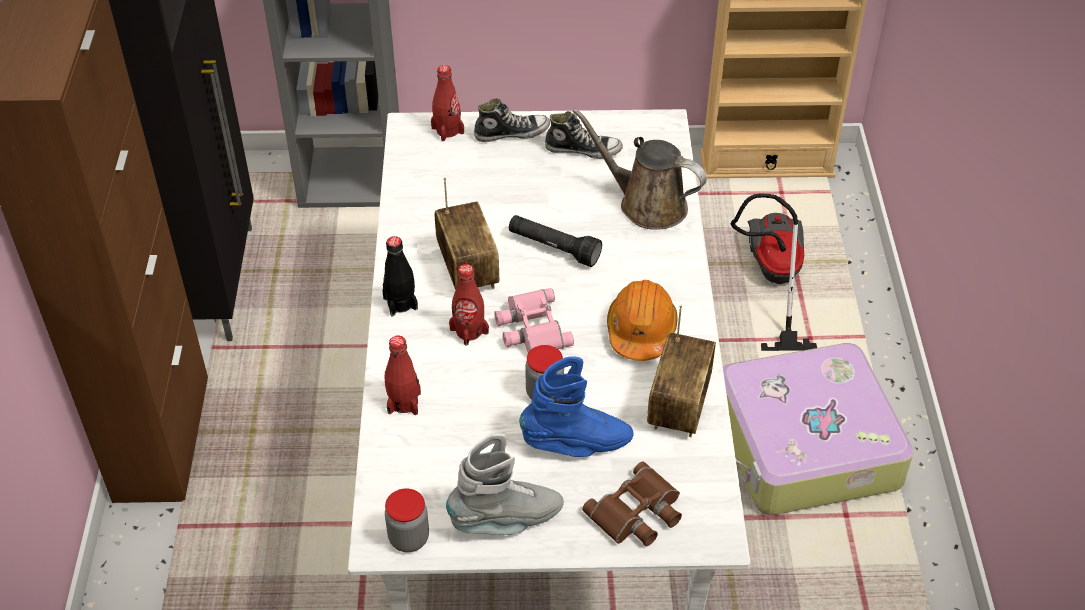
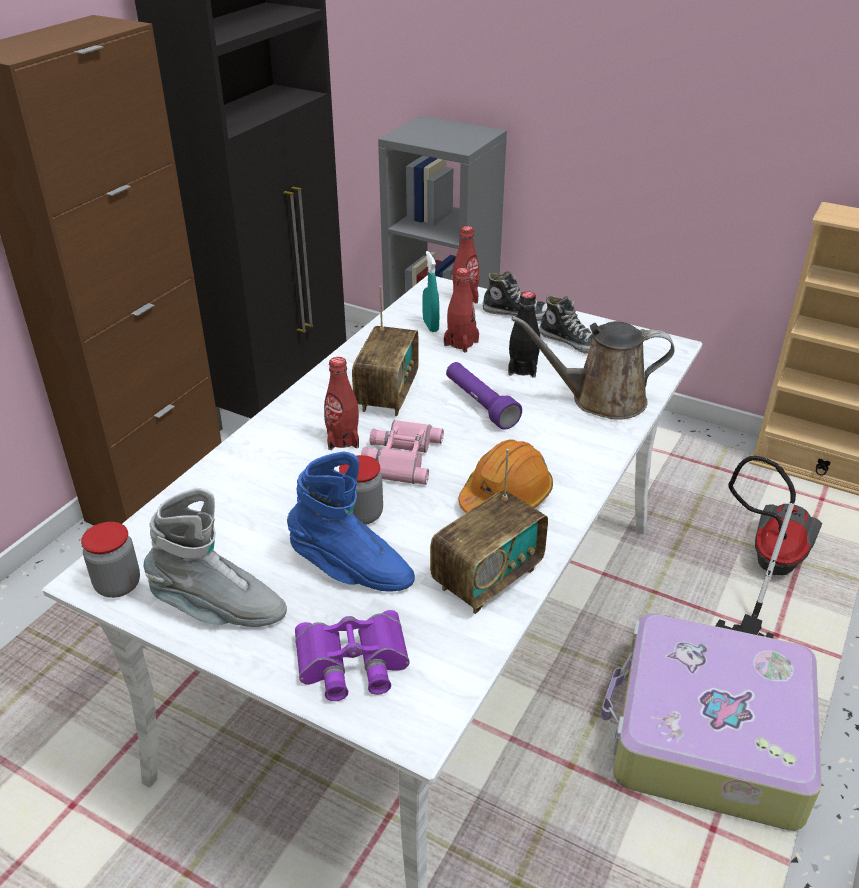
camera: 30 degrees right, 10 degrees down
black bottle [382,236,418,317] -> black bottle moved to [508,291,540,378]
red bottle [385,335,421,415] -> red bottle moved to [444,268,479,352]
black flashlight [509,215,602,267] -> purple flashlight [446,362,522,430]
brown watering can [572,108,707,230] -> brown watering can turned 60 degrees counterclockwise [511,316,675,420]
brown binoculars [582,461,682,546] -> purple binoculars [295,610,410,701]
none -> turquoise spray bottle [422,251,439,332]

